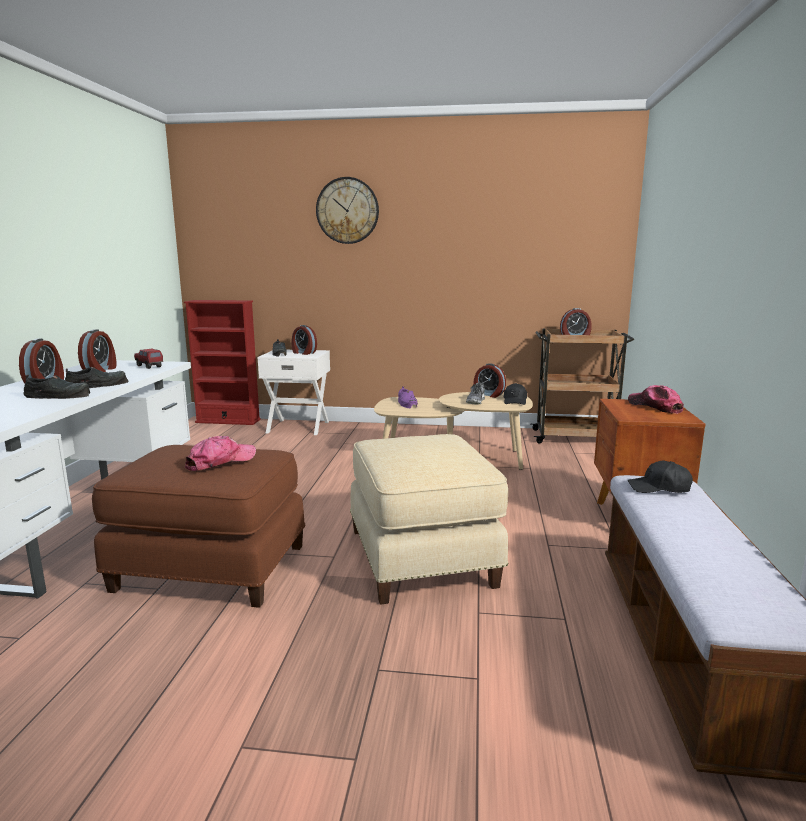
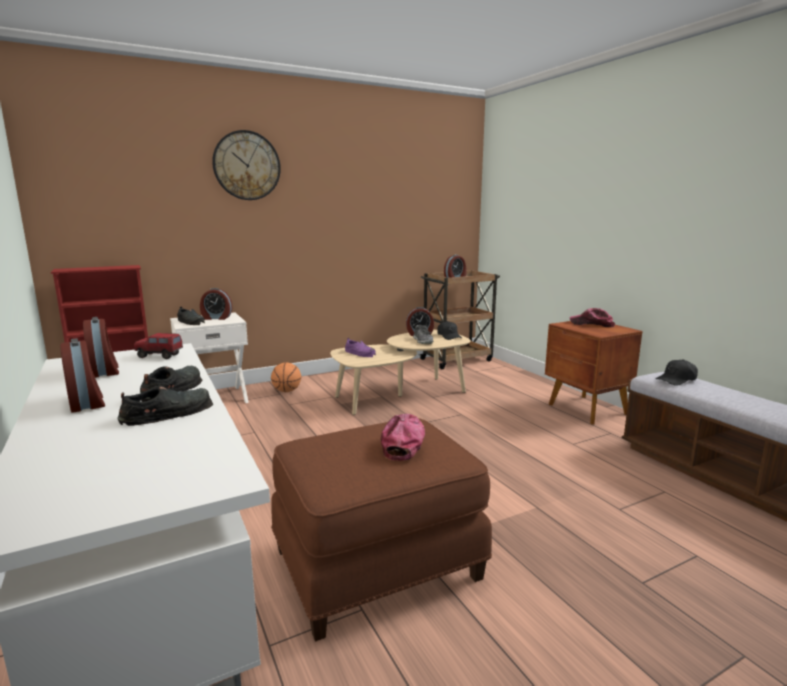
camera: 35 degrees left, 0 degrees up
beige ottoman [350,434,508,605] -> none
none -> basketball [271,362,301,392]

